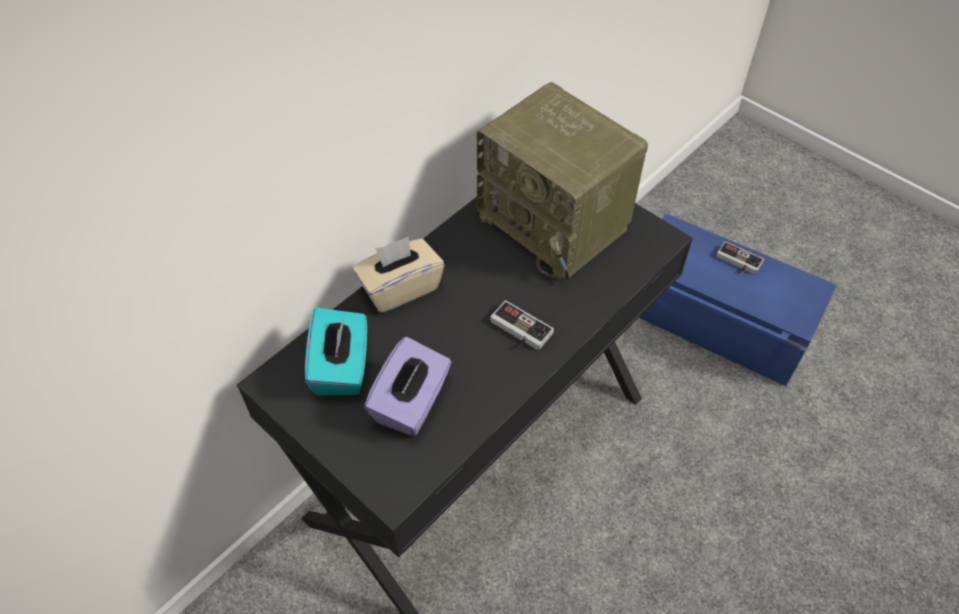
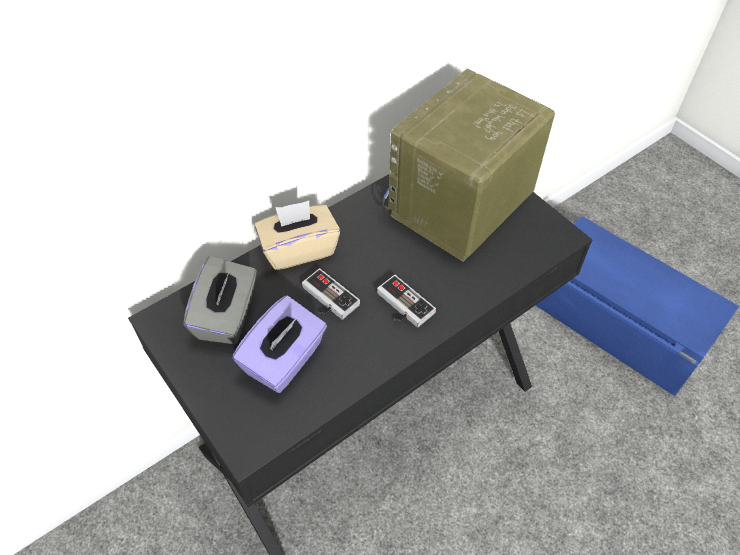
camera: 10 degrees right, 0 degrees up
turquoise tissue box [305,308,367,396] -> grey tissue box [183,256,257,344]
radio [477,82,648,281] -> radio turned 75 degrees clockwise [381,69,555,262]
game controller [716,241,764,274] -> game controller moved to [302,268,360,320]

